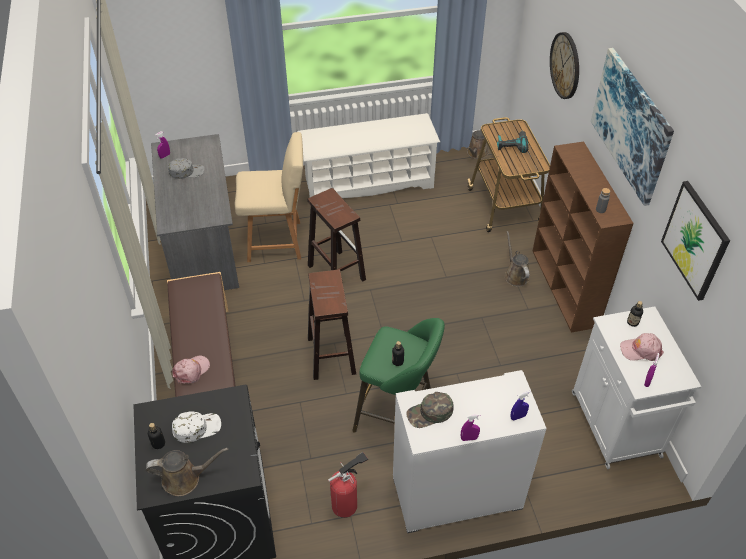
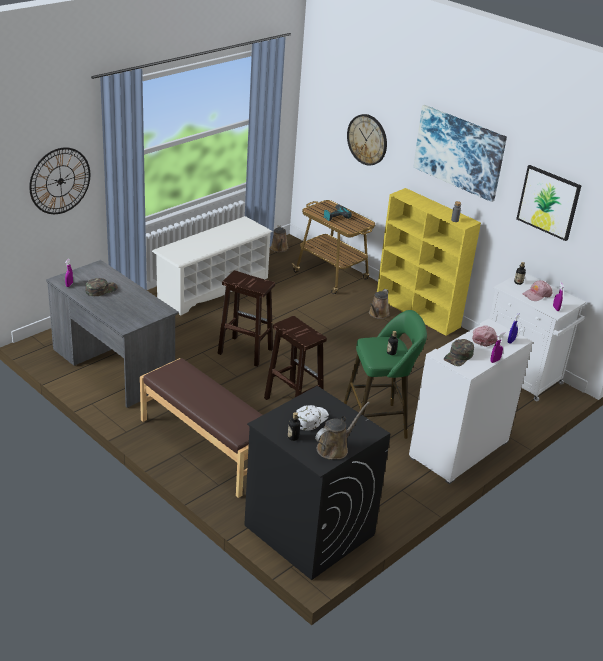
camera: 35 degrees left, 15 degrees down
grey cap [168,158,204,179] -> green cap [85,278,118,296]
pink cap [172,355,210,384] -> pink cap moved to [472,325,497,347]
beige chair [235,132,303,262] -> none
fire extinguisher [328,452,368,518] -> none
brown watering can [505,231,529,287] -> brown watering can turned 105 degrees counterclockwise [369,289,390,319]
brown bookcase [533,142,634,333] -> yellow bookcase [377,188,481,336]
none -> wall clock [29,147,90,214]

